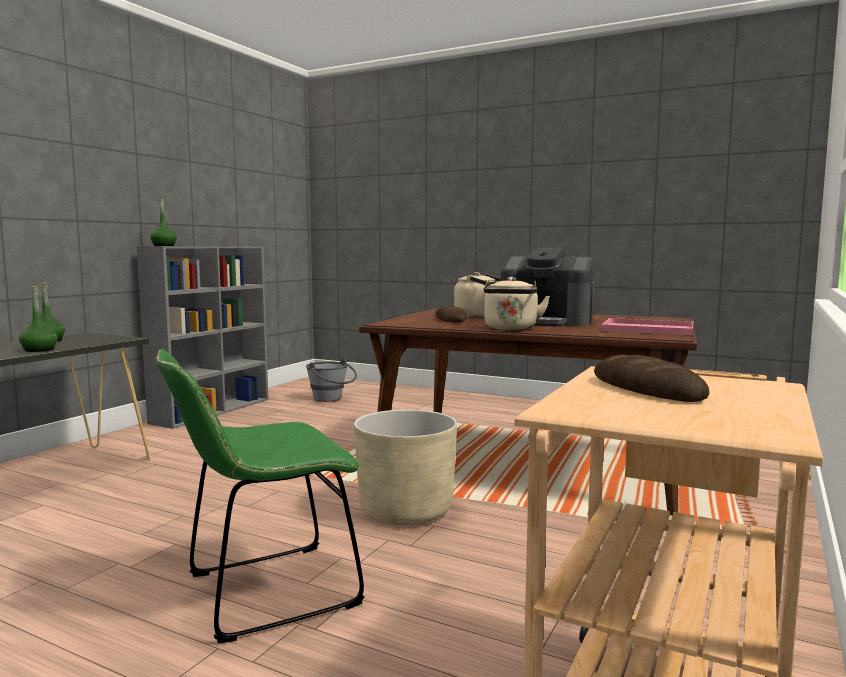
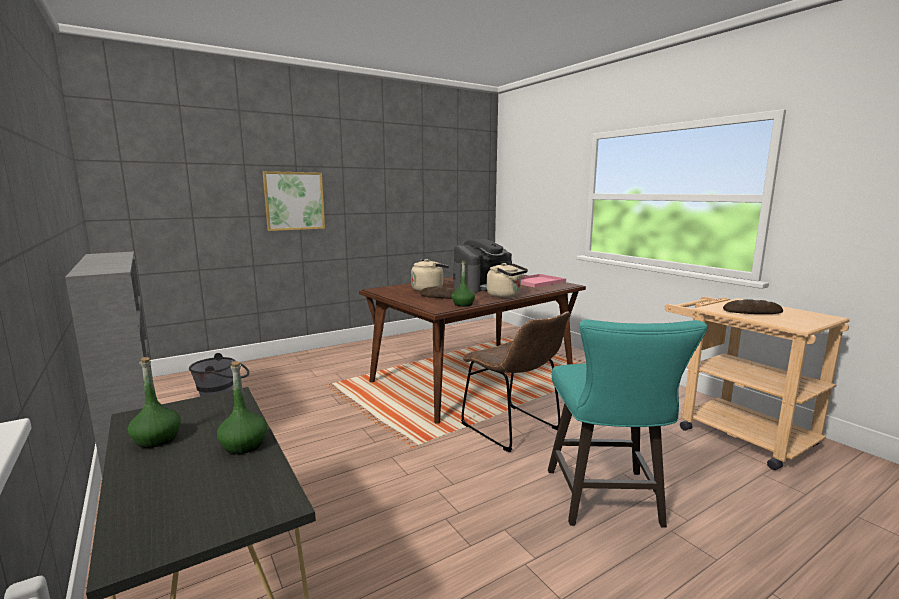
camera: 60 degrees left, 5 degrees up
green bottle [150,197,177,246] -> green bottle moved to [452,261,475,307]
green chair [156,349,365,644] -> turquoise stool [548,319,708,528]
beige planter [354,410,457,525] -> brown chair [461,311,570,452]
none -> picture [263,171,325,231]

